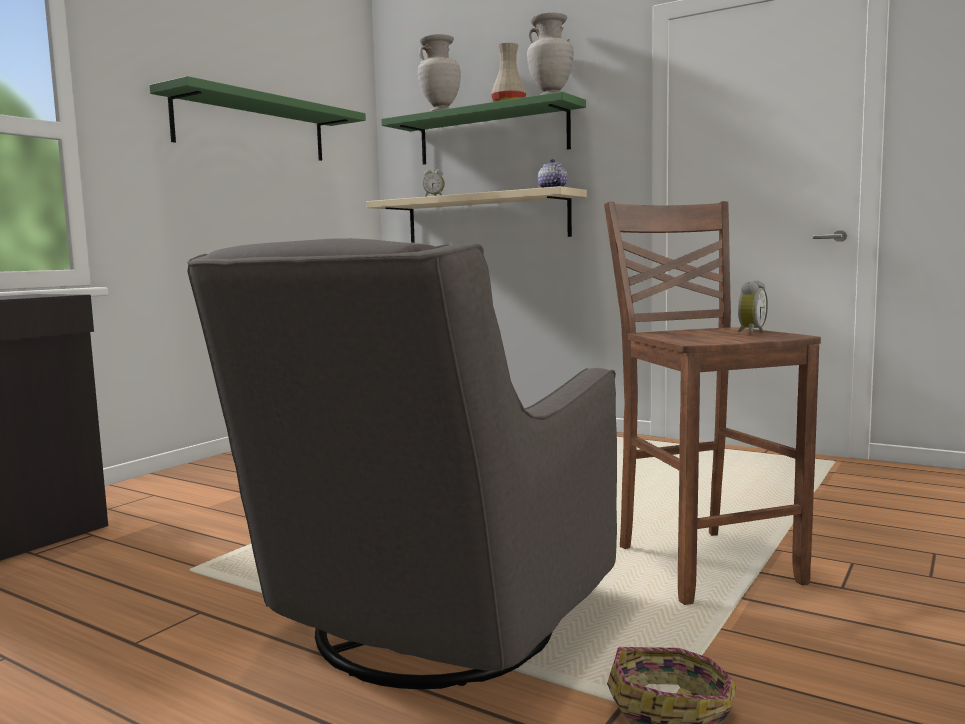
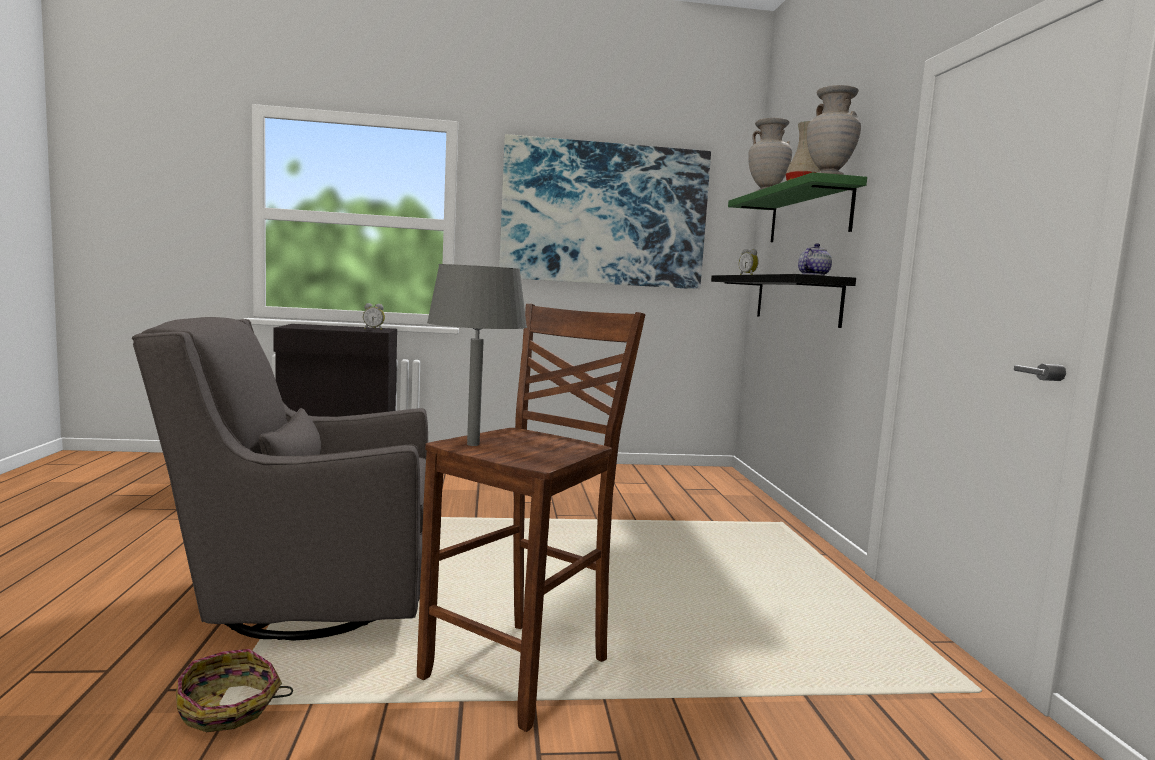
camera: 50 degrees right, 0 degrees up
green shelf [150,76,366,161] -> picture [499,134,711,289]
beige shelf [367,186,587,243] -> black shelf [711,274,856,328]
alarm clock [738,281,768,334] -> alarm clock moved to [363,303,385,330]
none -> grey table lamp [427,264,527,446]

